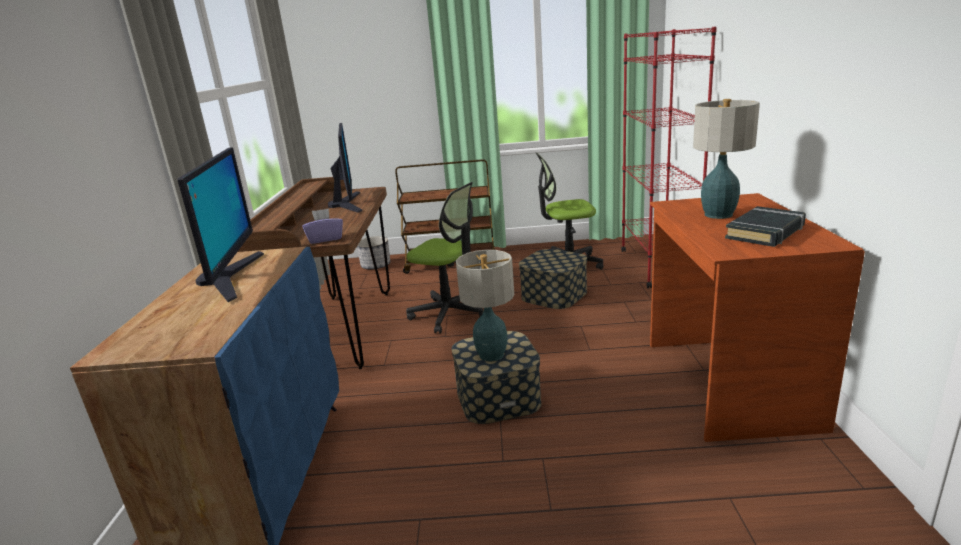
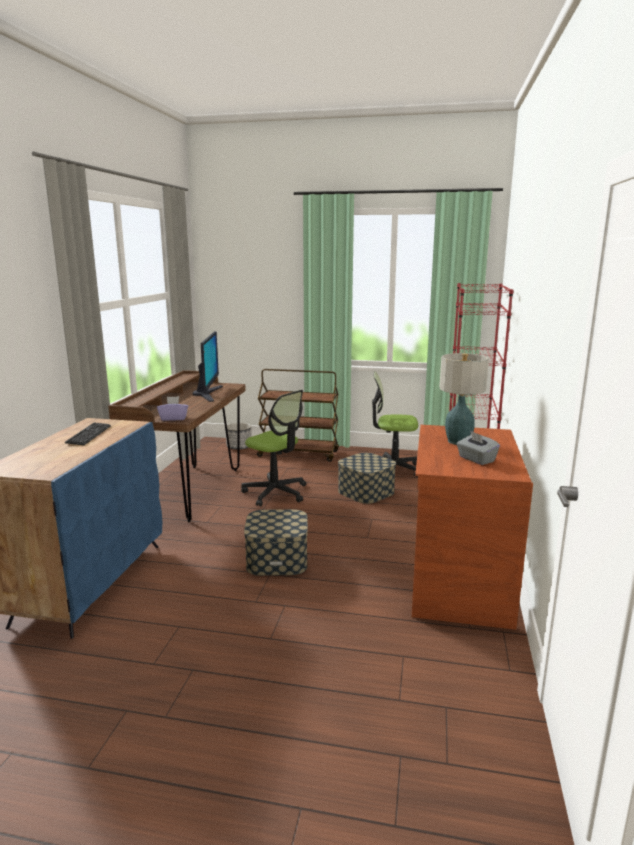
camera: 10 degrees right, 5 degrees down
monitor [178,147,264,302] -> keyboard [65,422,111,445]
table lamp [456,250,514,362] -> none
black book [725,206,806,247] -> grey tissue box [457,431,500,465]

